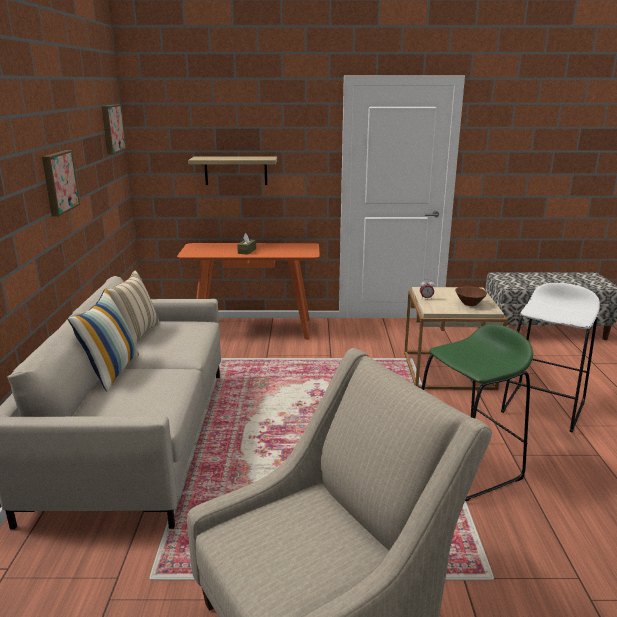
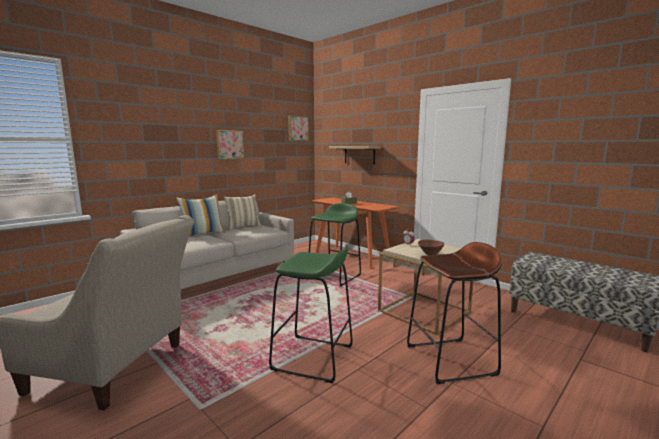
camera: 45 degrees right, 10 degrees down
white stool [501,283,600,433] -> brown stool [407,242,502,384]
none -> green stool [309,203,361,286]

